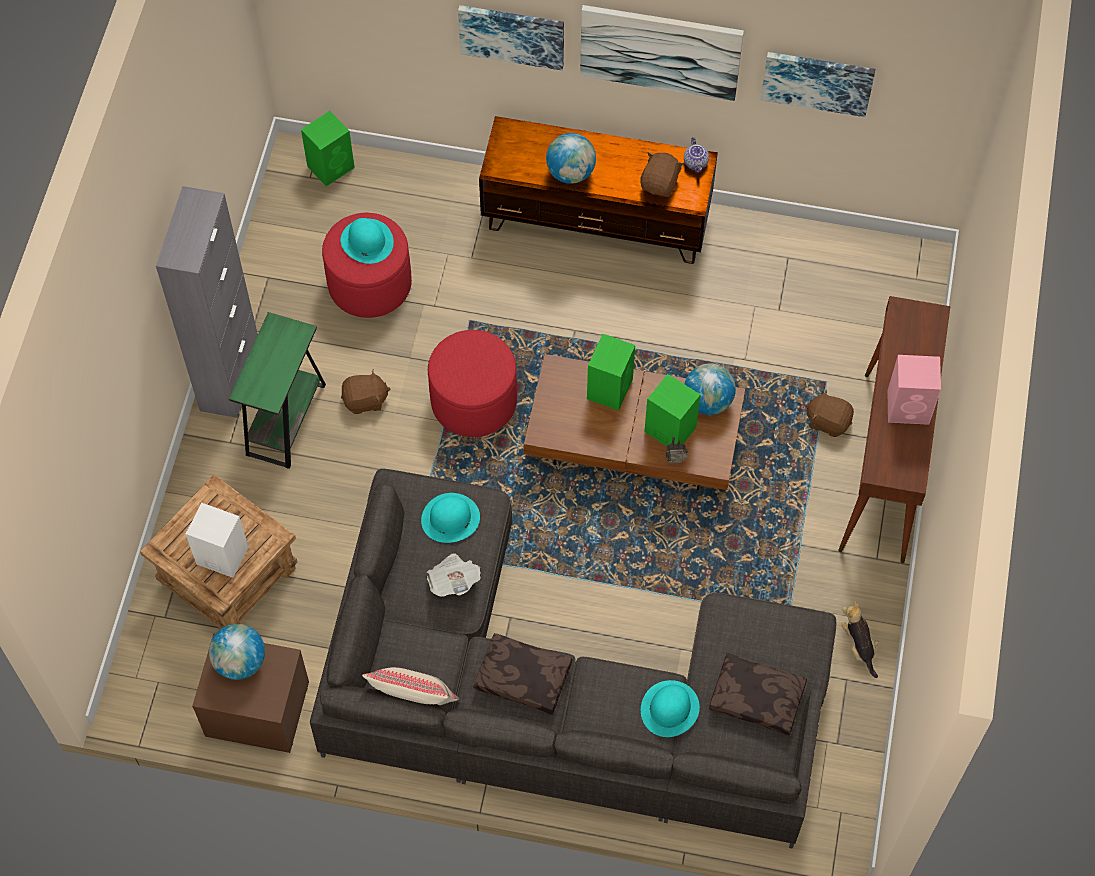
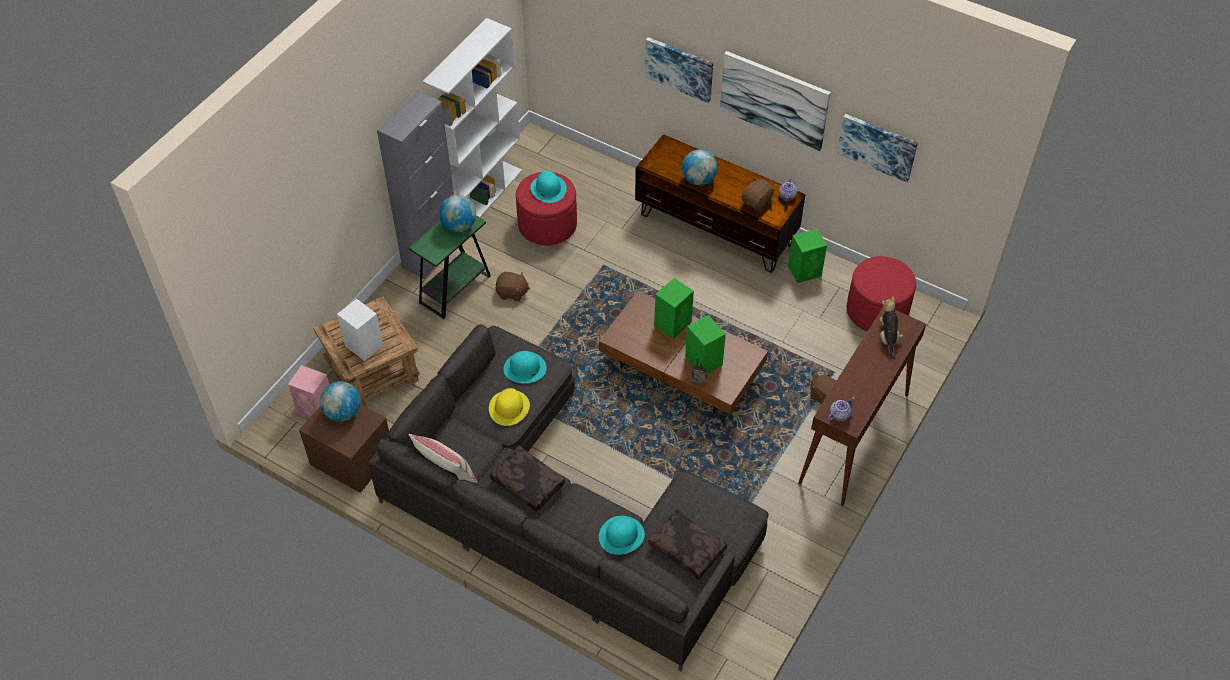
camera: 20 degrees right, 10 degrees down
green speaker [301,111,355,187] -> green speaker moved to [788,229,827,283]
newspaper [427,553,481,597] -> yellow hat [489,388,530,426]
red ottoman [428,330,517,437] -> red ottoman moved to [847,256,916,331]
globe [685,363,736,415] -> globe moved to [439,195,476,232]
plush toy [841,601,879,678] -> plush toy moved to [880,296,903,360]
pink speaker [887,355,941,425] -> pink speaker moved to [288,365,329,418]
none -> white bookcase [422,18,522,218]
none -> teapot [828,397,855,421]

